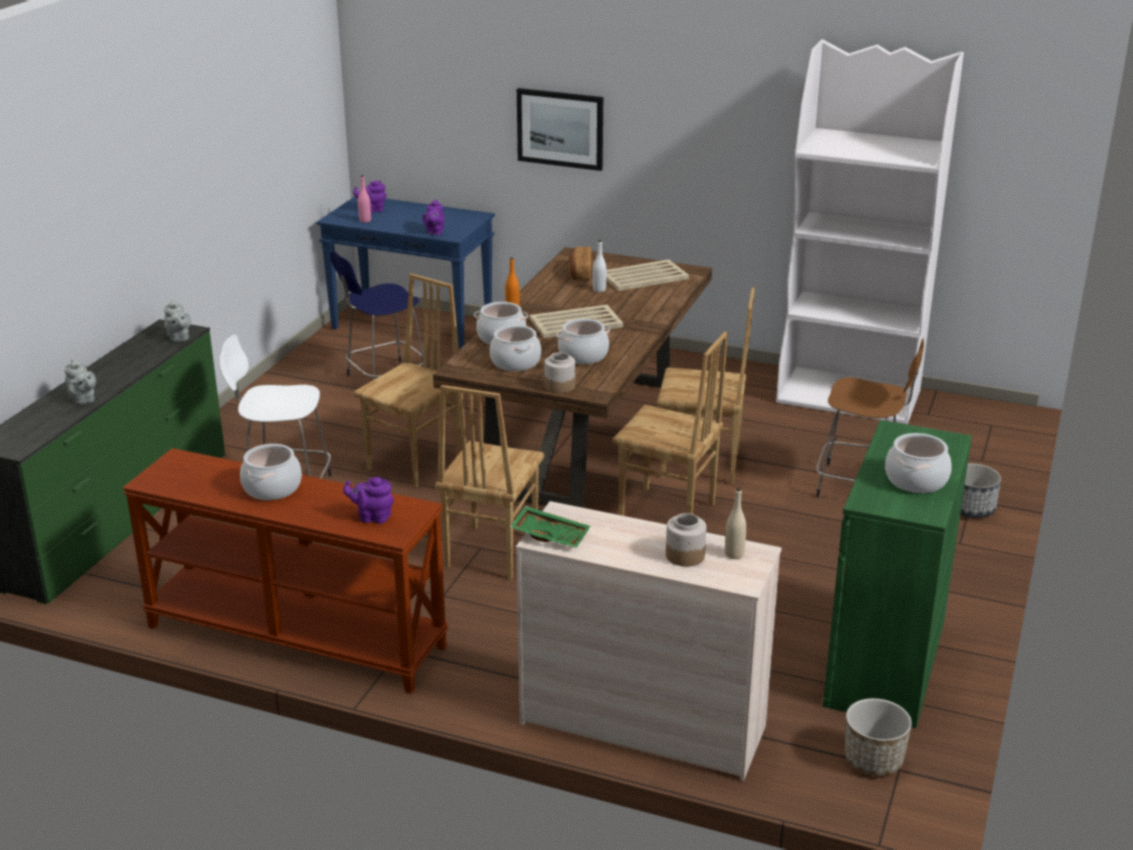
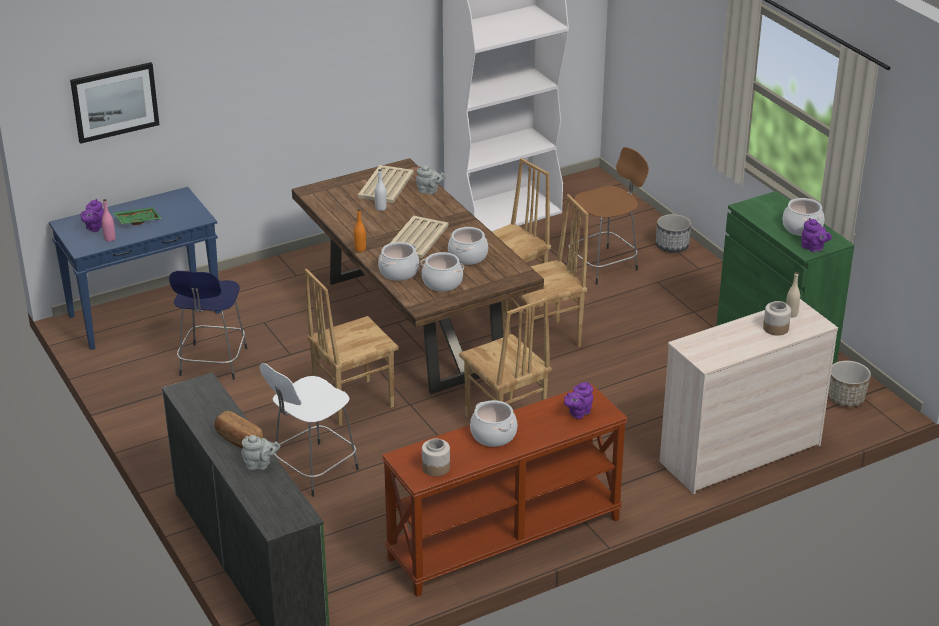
camera: 50 degrees left, 5 degrees up
grey teapot [164,300,191,342] -> grey teapot moved to [416,165,446,194]
brown chair [354,273,461,487] -> brown chair turned 105 degrees counterclockwise [305,268,399,426]
purple teapot [423,199,445,235] -> purple teapot moved to [801,218,832,252]
green tray [510,506,590,548] -> green tray moved to [114,207,161,225]
picture [517,88,603,171] -> picture moved to [70,62,159,144]
jar [544,352,575,393] -> jar moved to [422,438,450,477]
bread [569,246,592,280] -> bread moved to [215,411,263,449]

